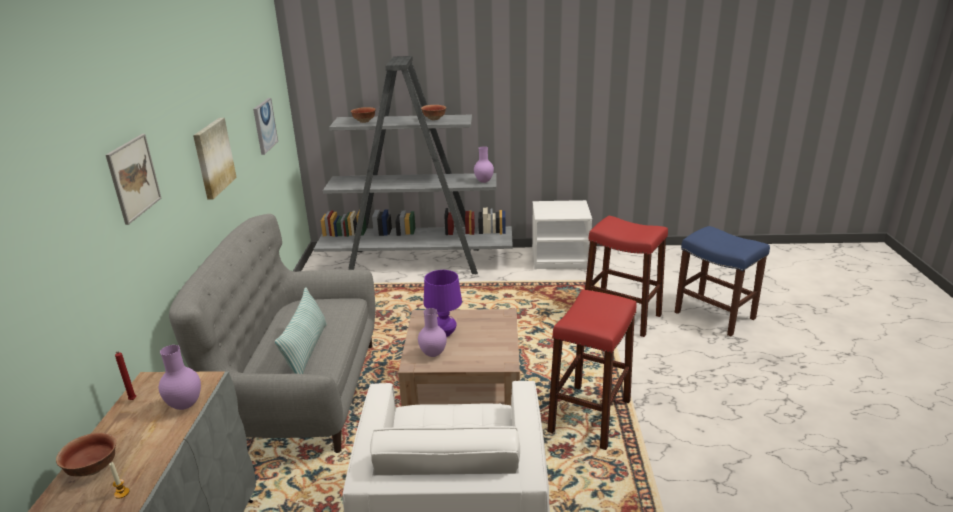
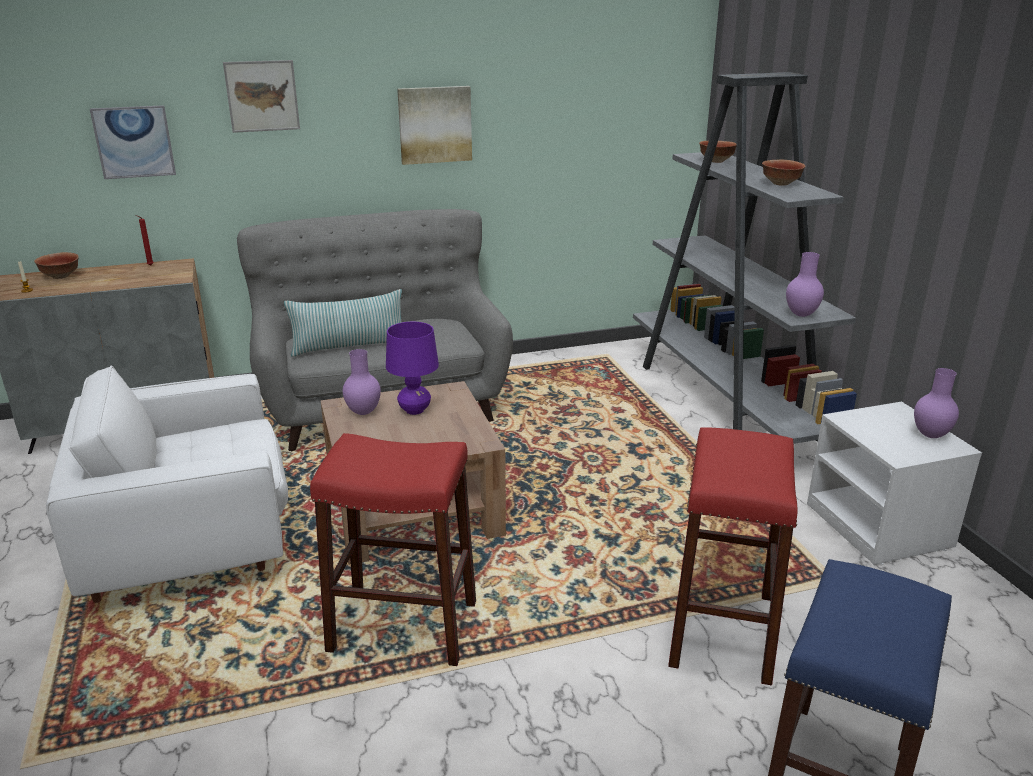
camera: 70 degrees right, 0 degrees up
purple vase [159,345,201,410] -> purple vase moved to [914,368,959,438]
picture [253,98,278,155] -> picture moved to [90,105,176,179]

